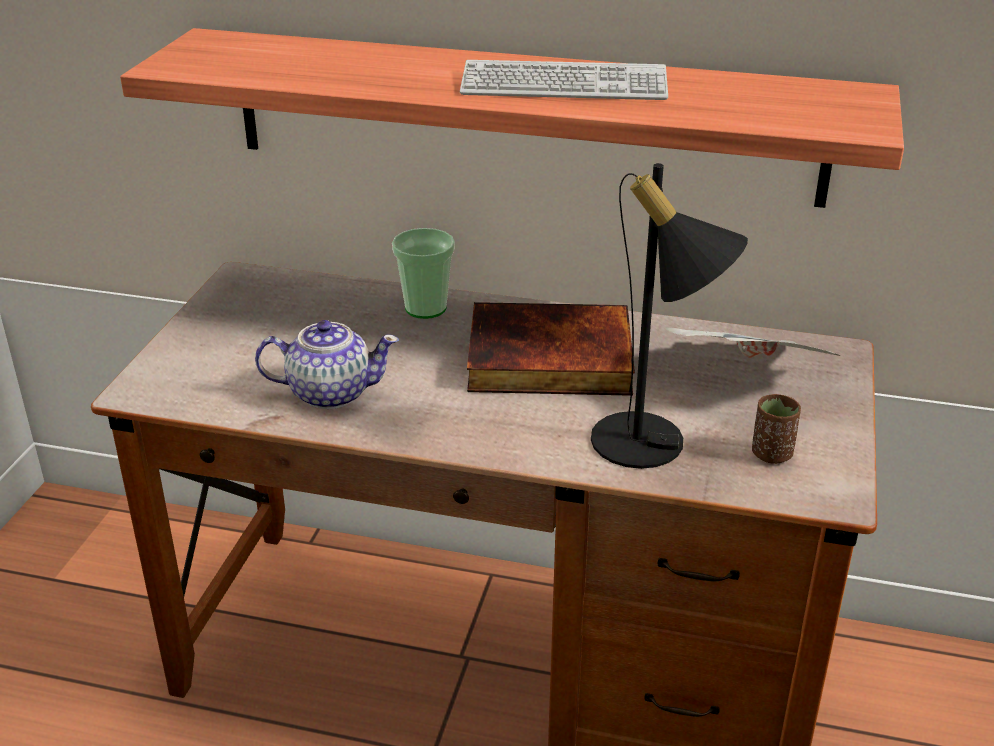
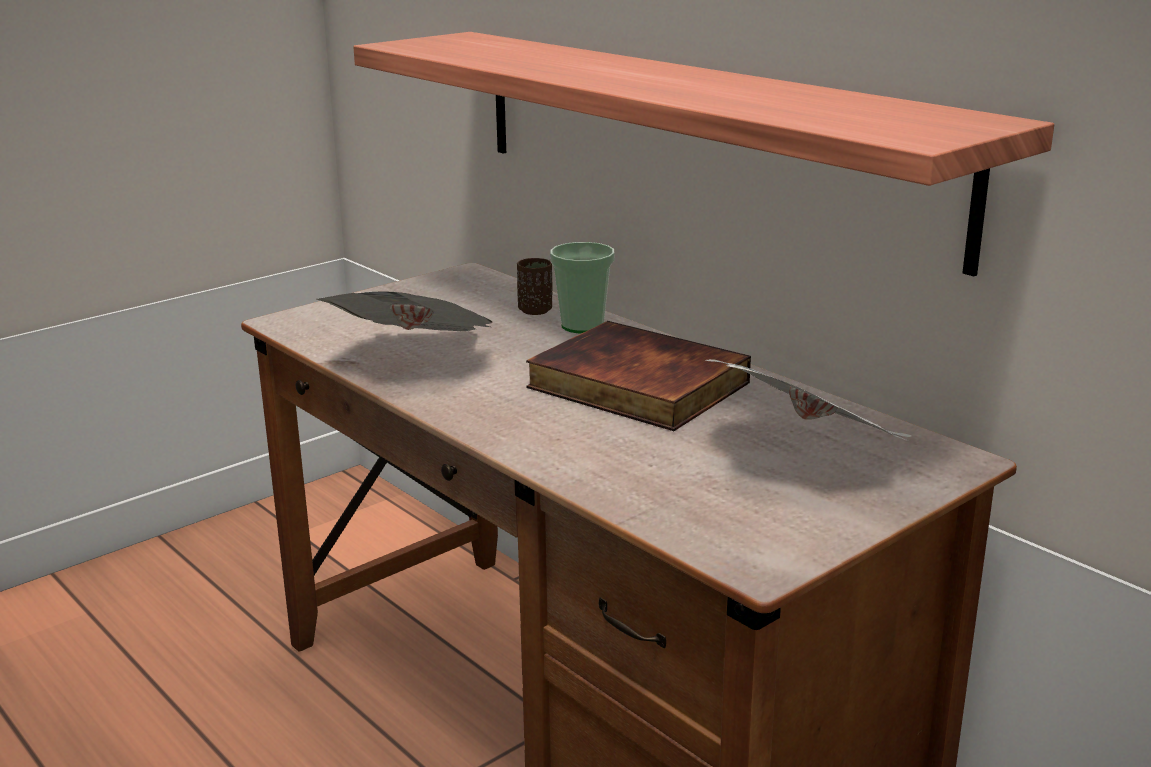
camera: 35 degrees right, 10 degrees down
teapot [255,320,399,409] -> newspaper [316,292,493,331]
keyboard [460,60,668,100] -> none
black table lamp [591,163,748,469] -> none
brown cup [752,394,801,464] -> brown cup moved to [517,258,552,315]

